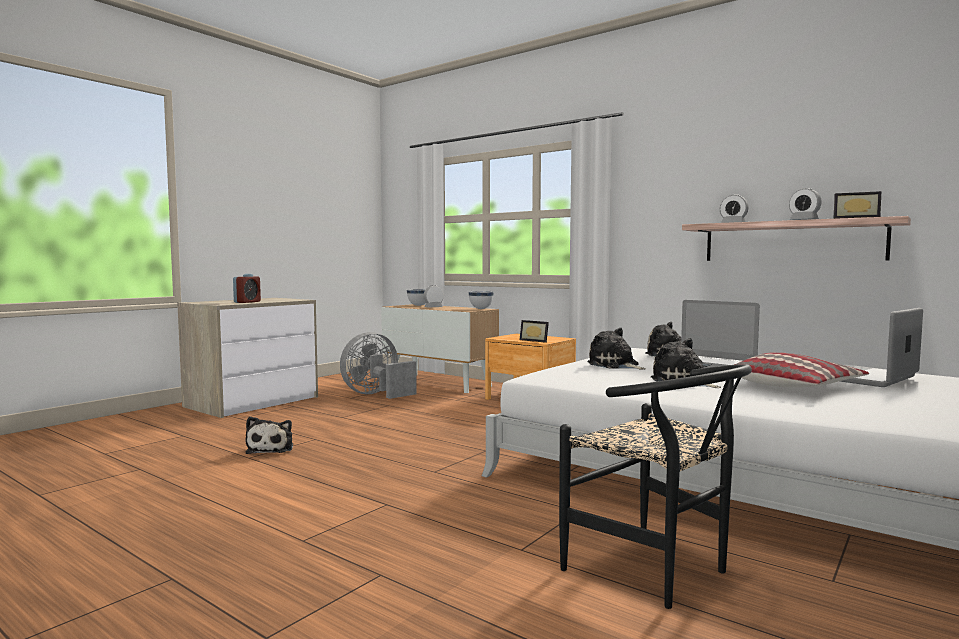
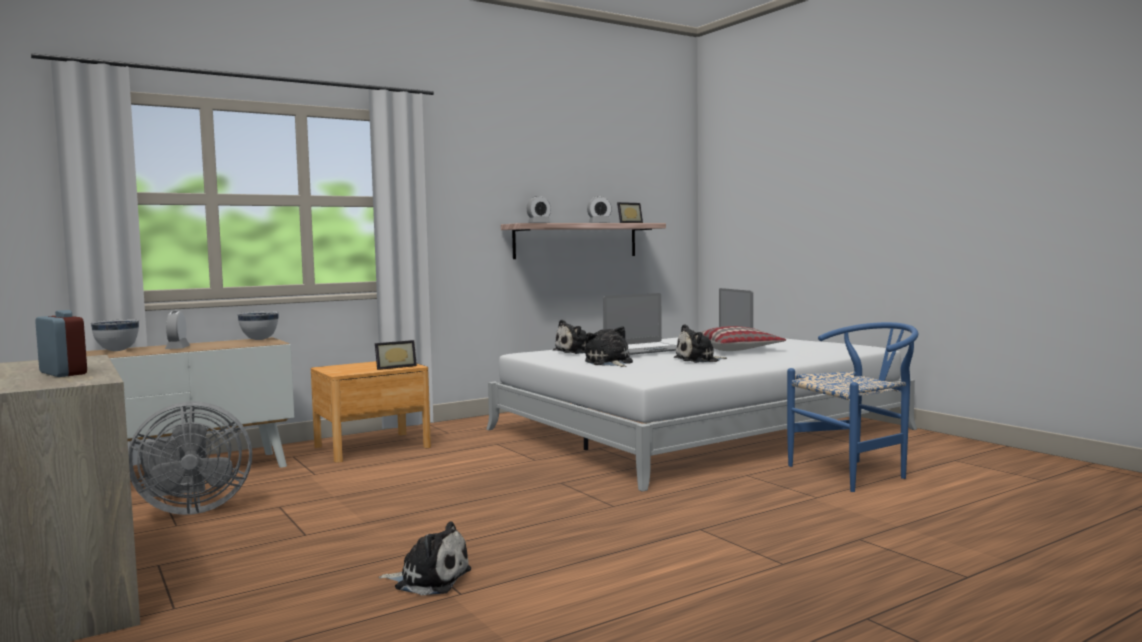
camera: 70 degrees left, 0 degrees up
grey fan [340,332,417,399] -> grey fan turned 90 degrees counterclockwise [128,402,252,515]
black chair [559,364,752,609] -> blue chair [787,322,919,492]
plush toy [587,328,646,370] -> plush toy turned 90 degrees clockwise [585,326,633,367]

